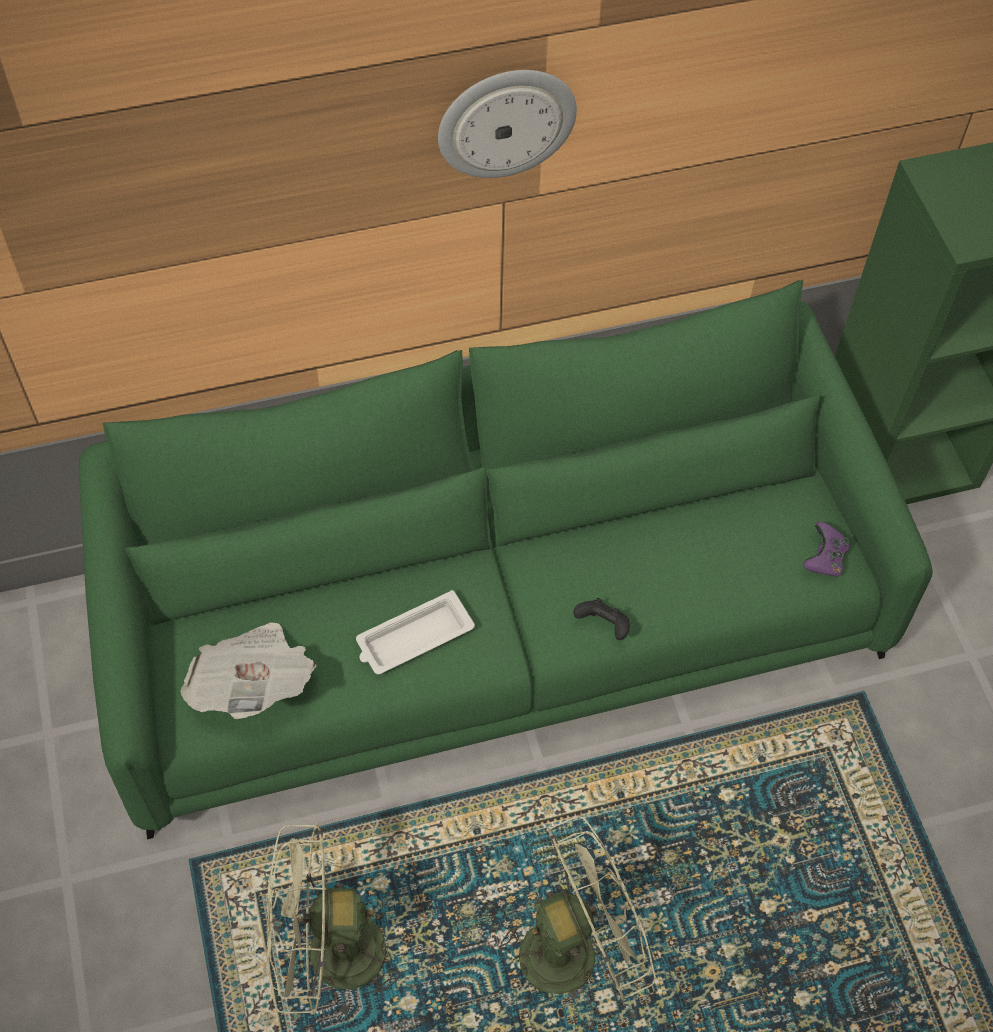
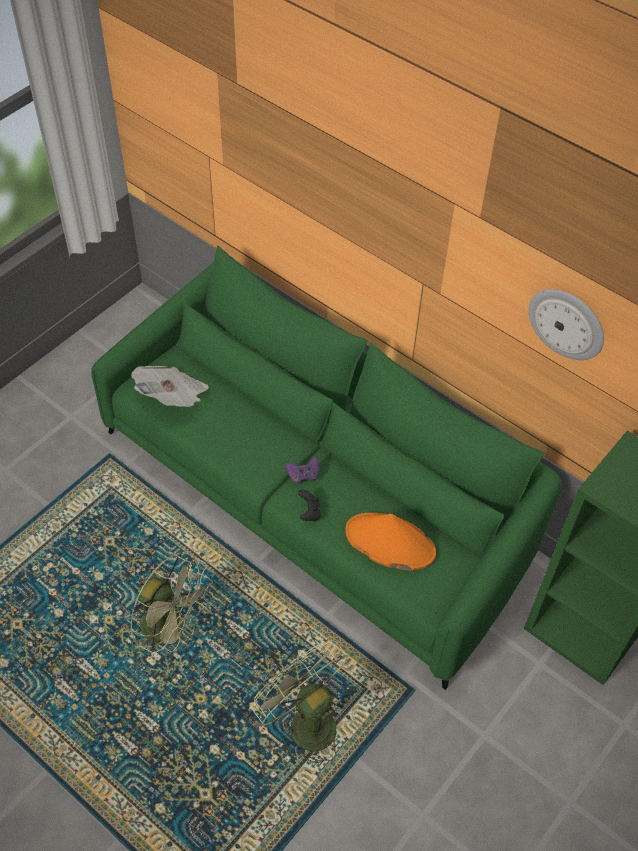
camera: 55 degrees right, 5 degrees down
green fan [266,823,400,1019] -> green fan moved to [252,640,349,764]
white tray [356,590,475,675] -> none
wall clock [438,70,577,178] -> wall clock moved to [528,289,604,360]
purple game controller [803,522,849,577] -> purple game controller moved to [285,456,319,484]
none -> orange hat [345,512,436,571]

